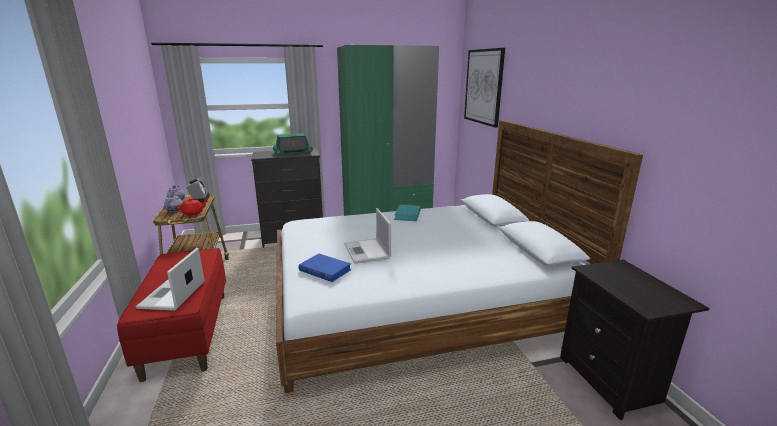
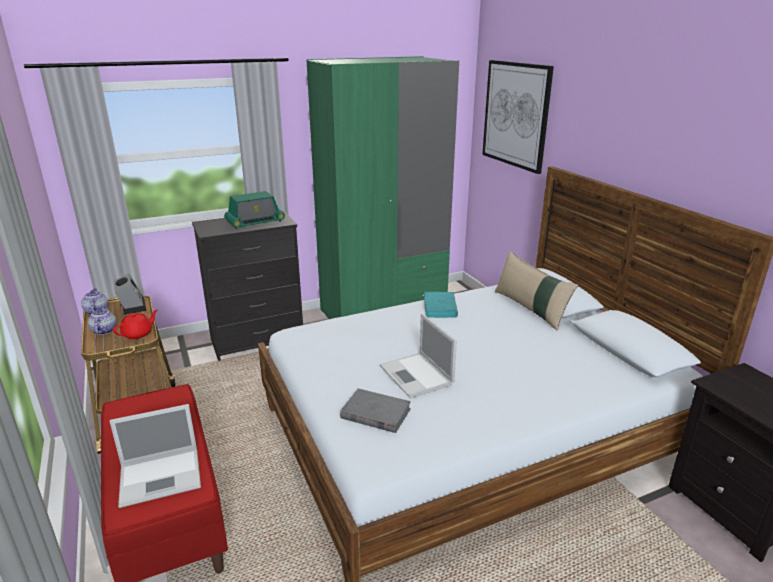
camera: 10 degrees left, 5 degrees up
laptop [136,248,205,311] -> laptop turned 105 degrees counterclockwise [110,404,201,508]
blue book [299,254,351,282] -> grey book [340,388,411,433]
none -> beige pillow [495,251,578,331]

